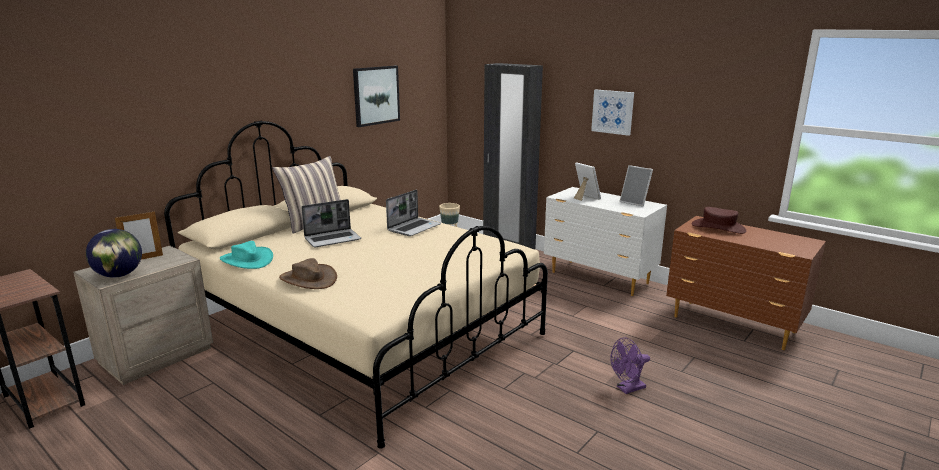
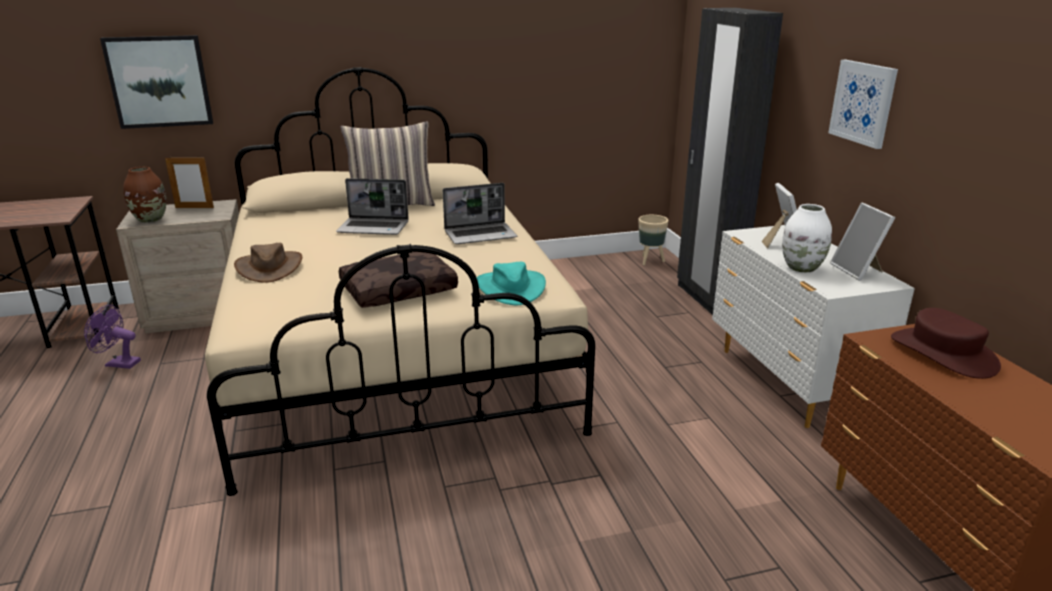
camera: 35 degrees right, 5 degrees up
globe [86,229,142,278] -> brown vase [123,167,166,223]
turquoise hat [220,241,273,269] -> turquoise hat moved to [477,262,546,305]
picture [353,66,400,127] -> picture moved to [100,35,213,129]
purple fan [610,337,650,394] -> purple fan moved to [84,305,141,369]
none -> brown pillow [339,252,458,308]
none -> white vase [782,204,832,273]

